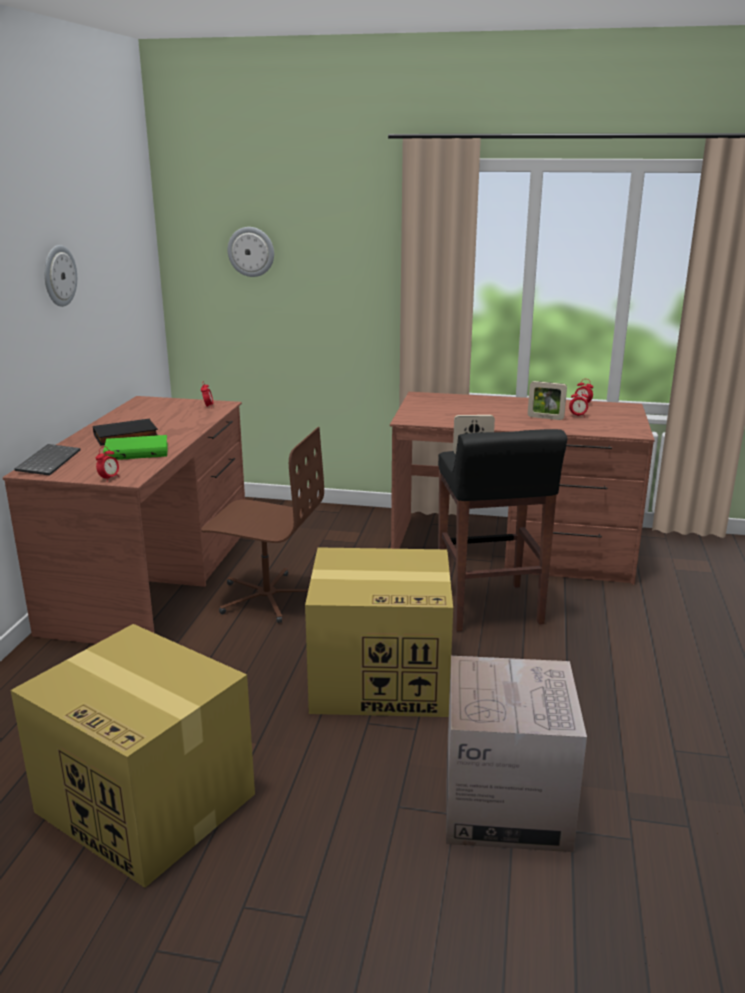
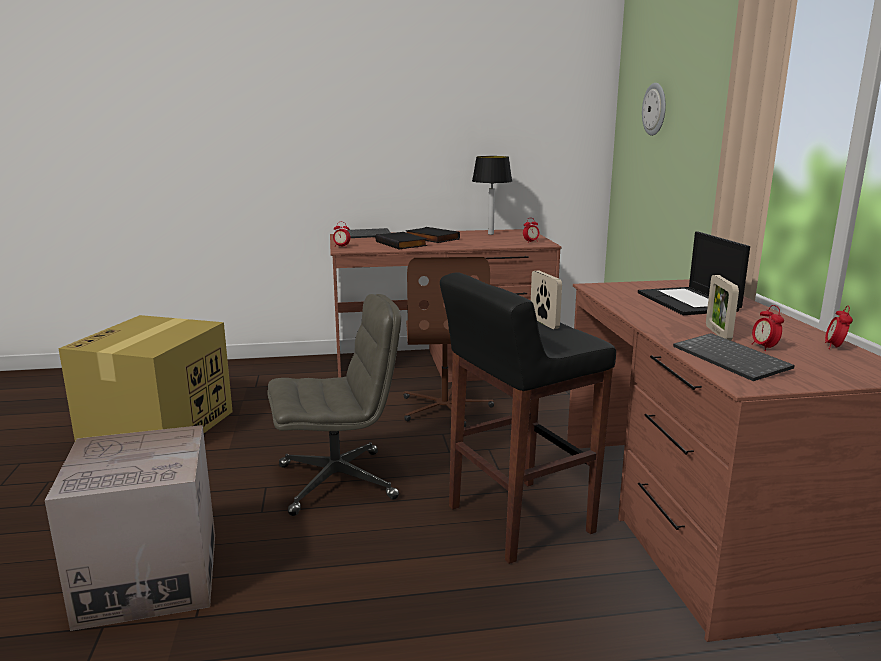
camera: 70 degrees right, 5 degrees down
wall clock [44,245,77,307] -> none
green book [103,435,168,460] -> black book [376,232,427,250]
cardboard box [305,547,453,717] -> grey office chair [267,294,401,516]
none -> table lamp [472,156,512,235]
none -> laptop [638,231,750,315]
none -> keyboard [673,333,794,381]

